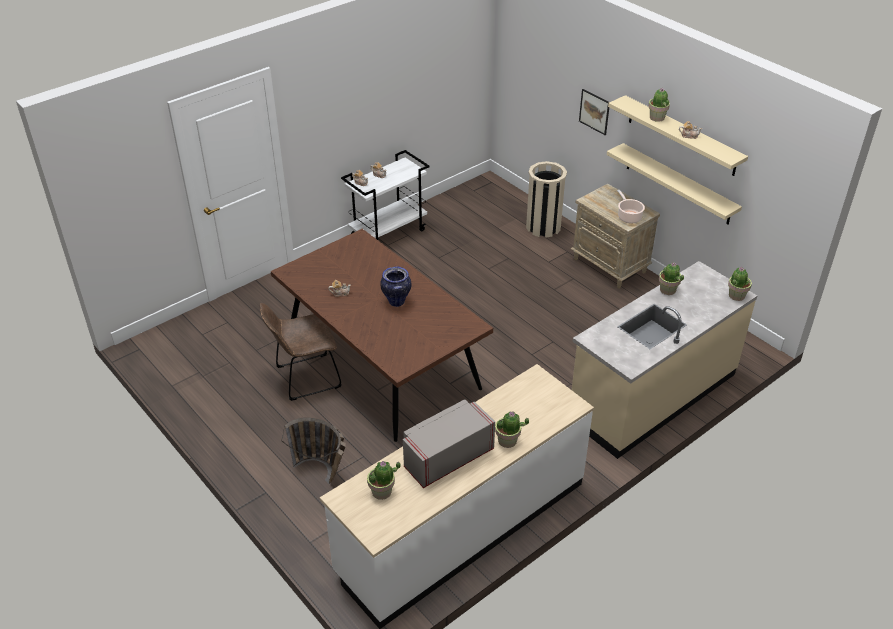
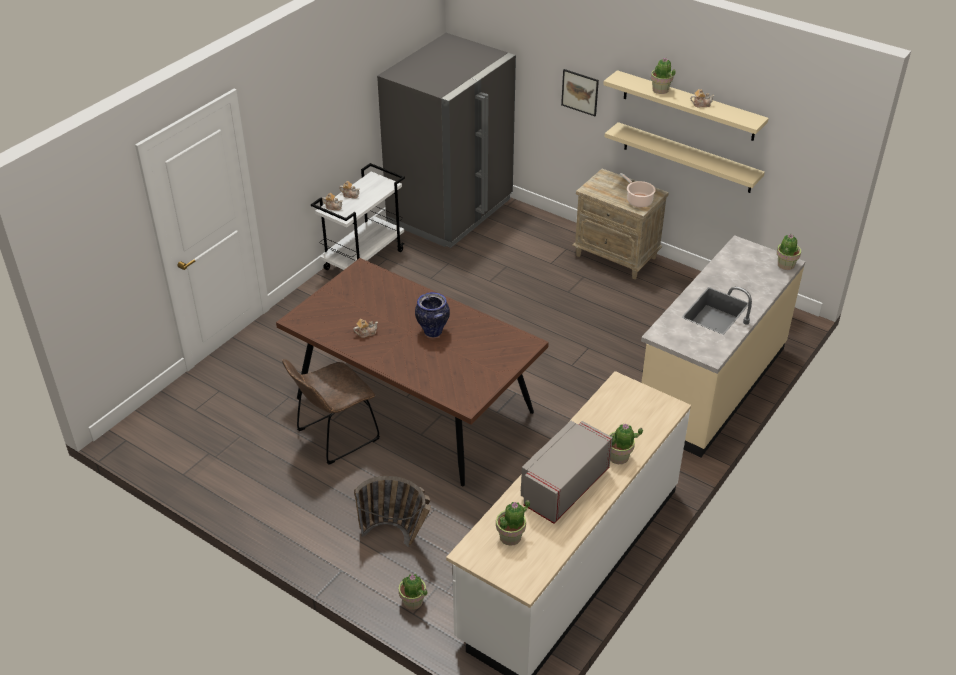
camera: 15 degrees left, 0 degrees up
beige trash can [526,161,567,238] -> none
potted plant [659,263,684,295] -> potted plant moved to [398,574,427,610]
none -> grey fridge [377,33,516,248]

